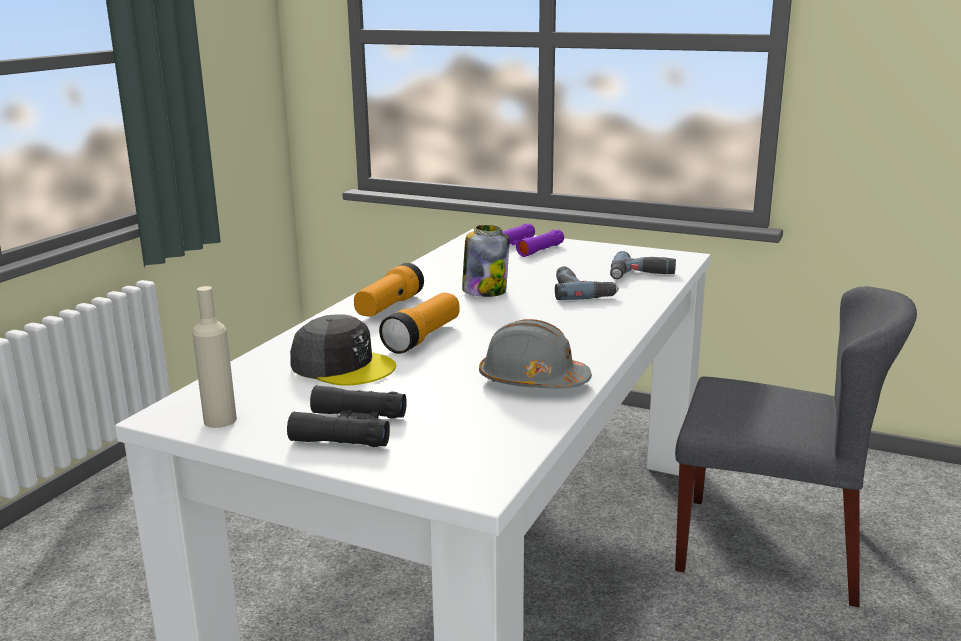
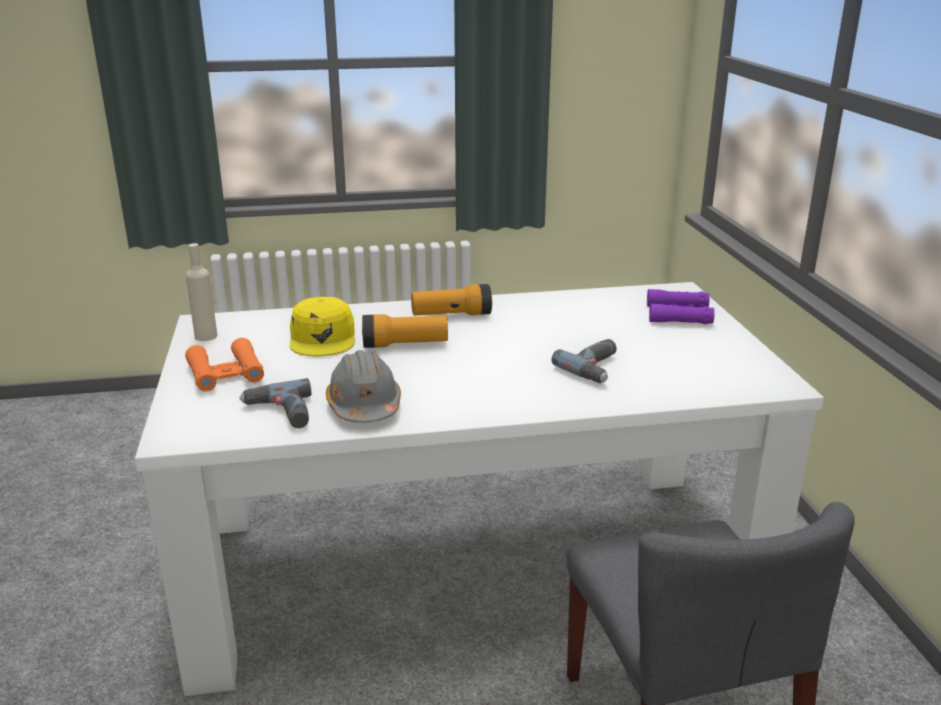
camera: 55 degrees right, 5 degrees up
black binoculars [287,386,407,447] -> orange binoculars [185,338,264,392]
grey cap [290,314,396,386] -> yellow cap [290,297,355,356]
jar [462,225,509,297] -> none
power drill [610,251,676,279] -> power drill moved to [239,378,311,428]

